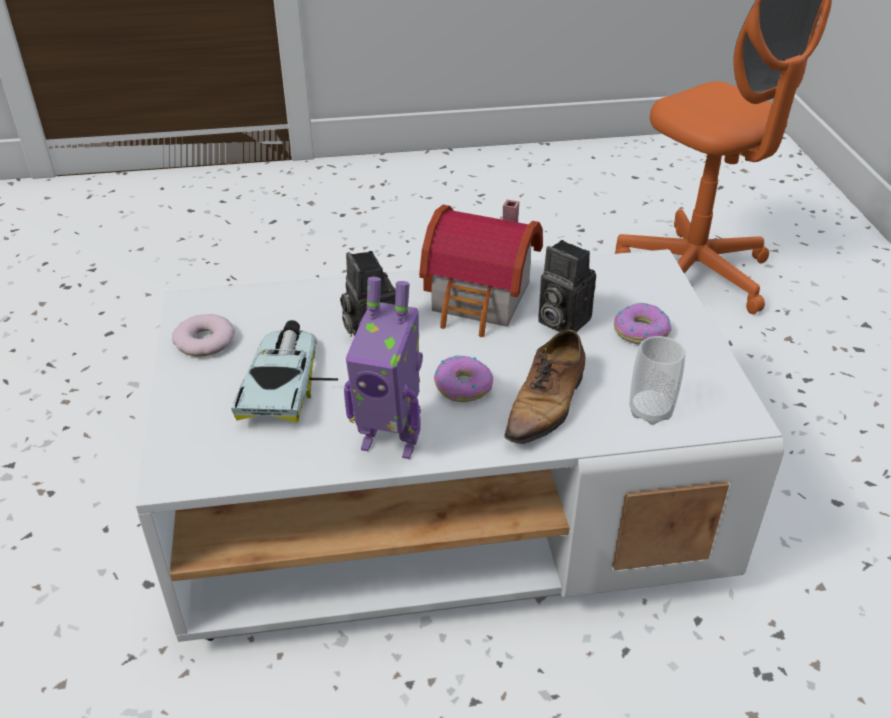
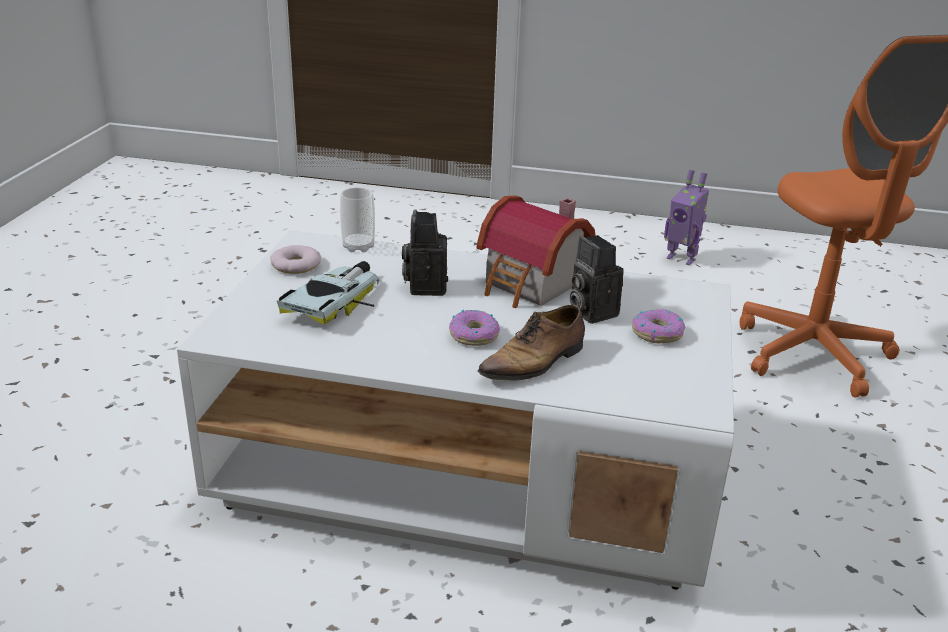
camera: 20 degrees right, 10 degrees down
toy robot [344,277,423,459] -> toy robot moved to [664,169,709,265]
cup [629,336,686,425] -> cup moved to [340,187,375,252]

